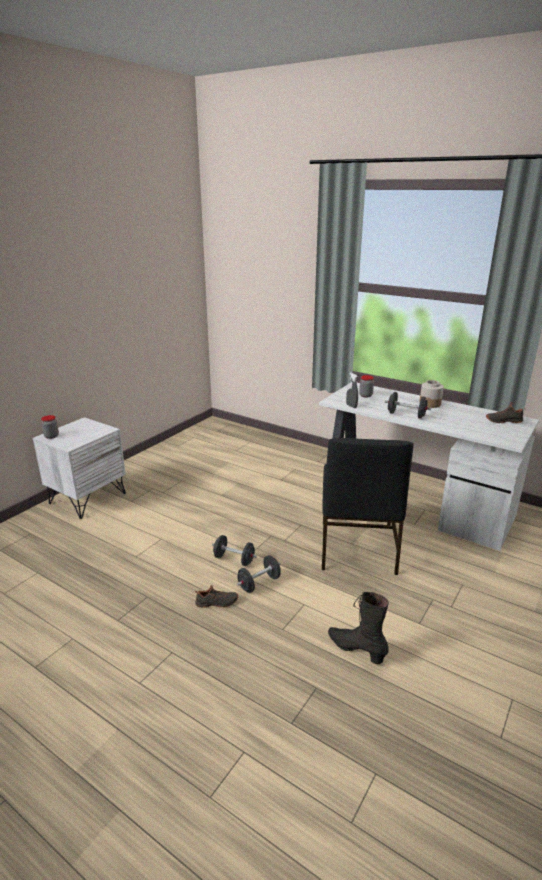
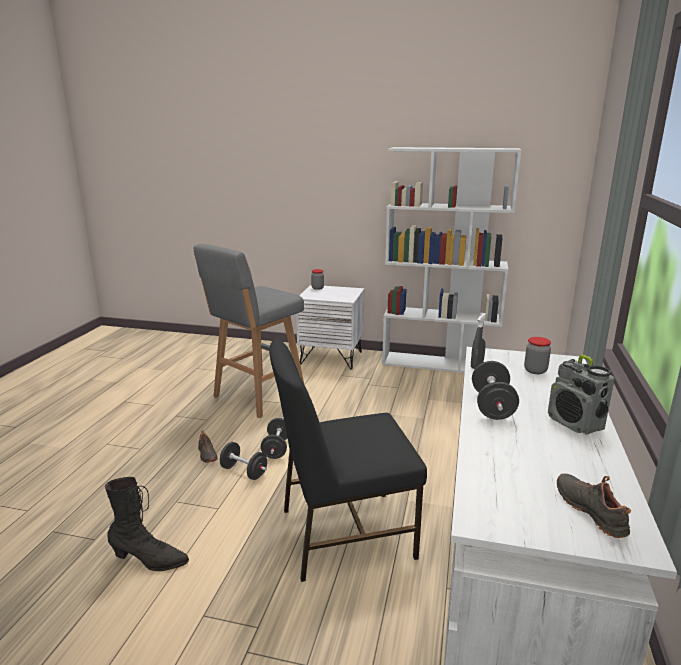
camera: 70 degrees right, 5 degrees down
black boot [328,592,389,665] -> black boot turned 75 degrees clockwise [105,477,189,571]
jar [419,380,444,408] -> radio [548,355,614,435]
none -> grey stool [194,244,304,418]
none -> white bookcase [382,147,521,373]

